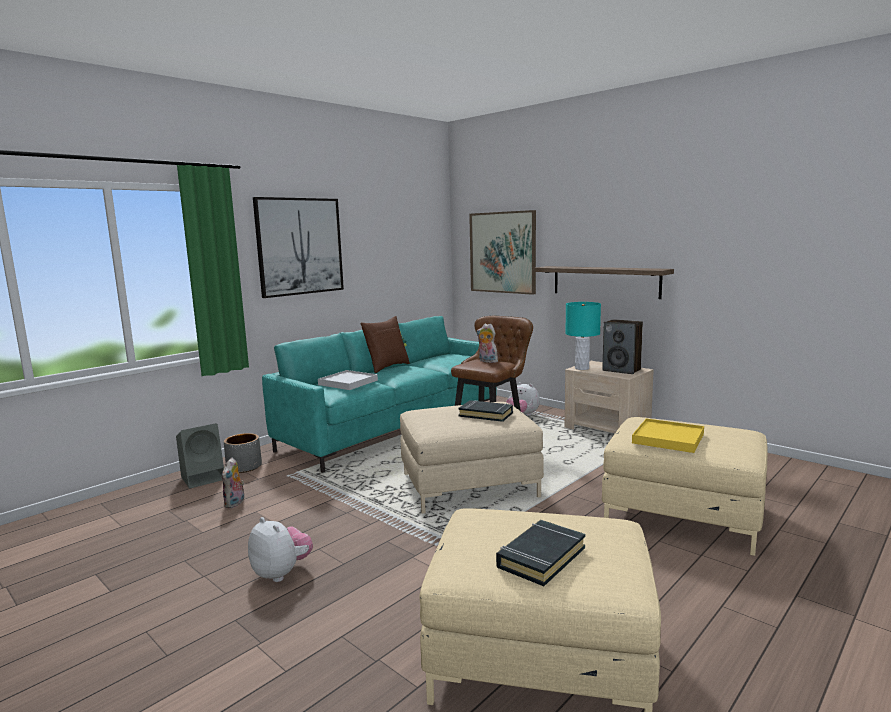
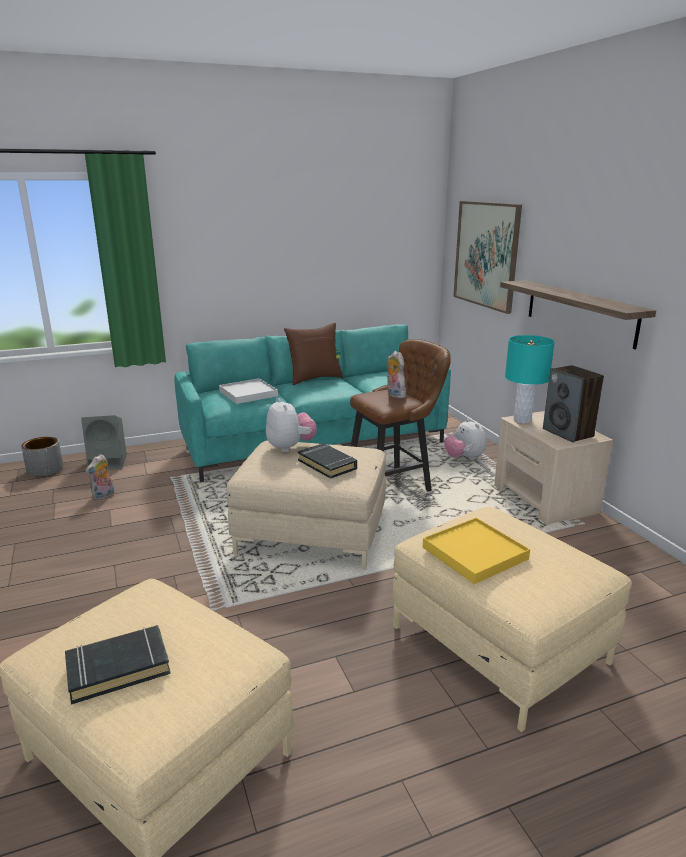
camera: 25 degrees right, 10 degrees up
grey planter [224,433,262,473] -> grey planter moved to [21,437,64,477]
plush toy [248,517,313,582] -> plush toy moved to [266,398,317,452]
picture [253,197,344,298] -> none

